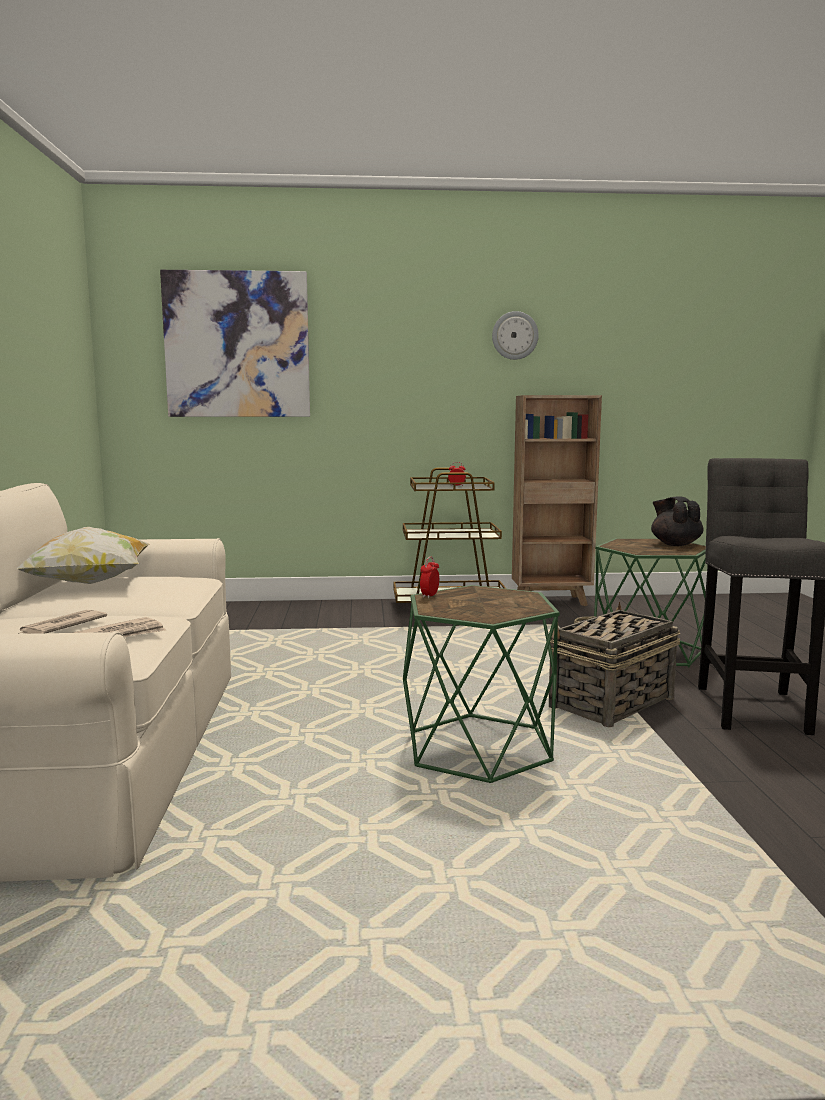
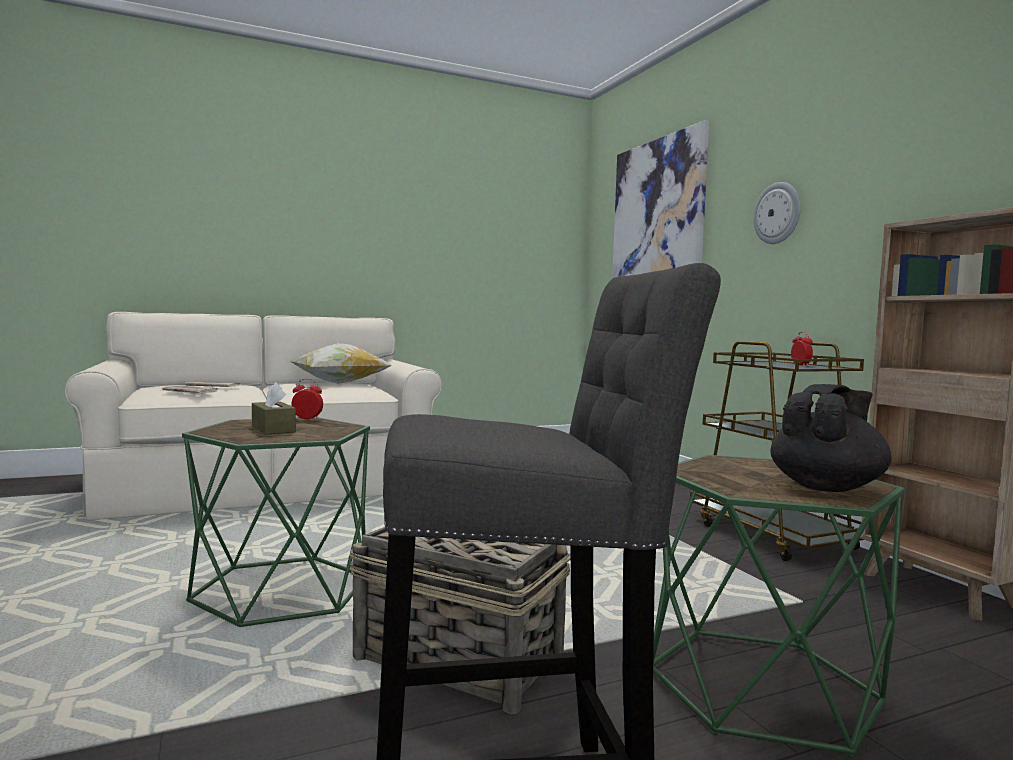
camera: 70 degrees right, 5 degrees down
wall clock [492,311,539,360] -> wall clock moved to [753,182,801,244]
none -> brown tissue box [252,382,296,435]

